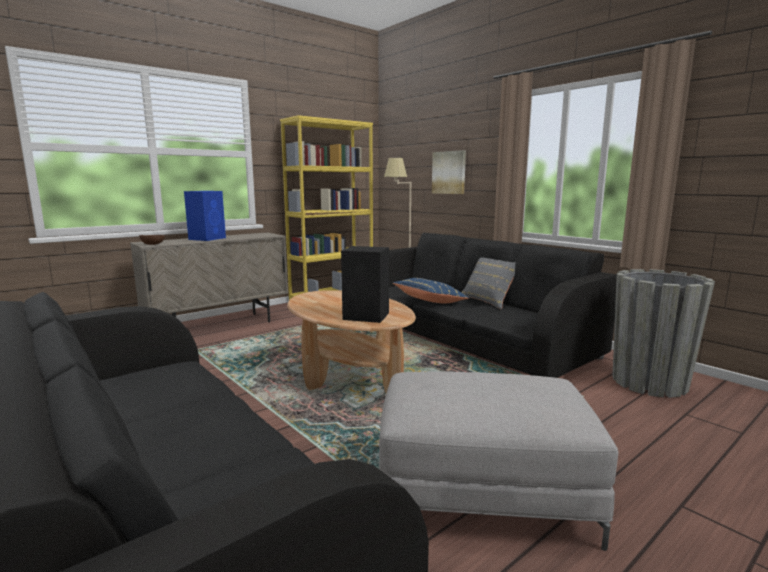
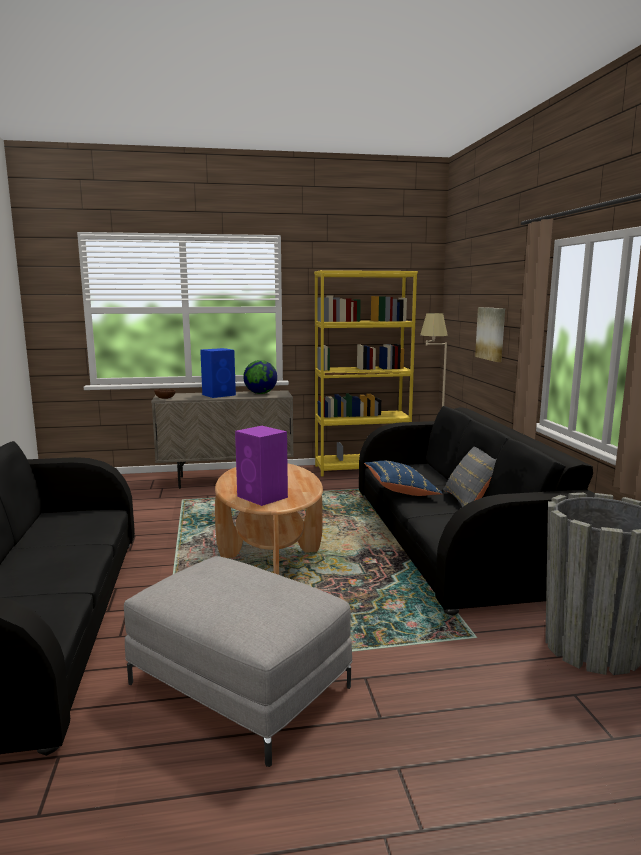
camera: 30 degrees right, 0 degrees up
black speaker [341,246,389,323] -> purple speaker [235,426,288,506]
none -> globe [243,360,277,394]

